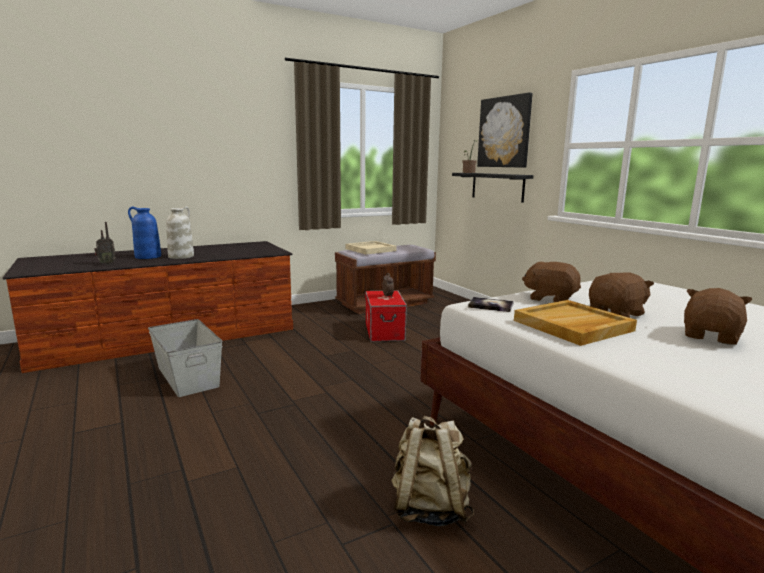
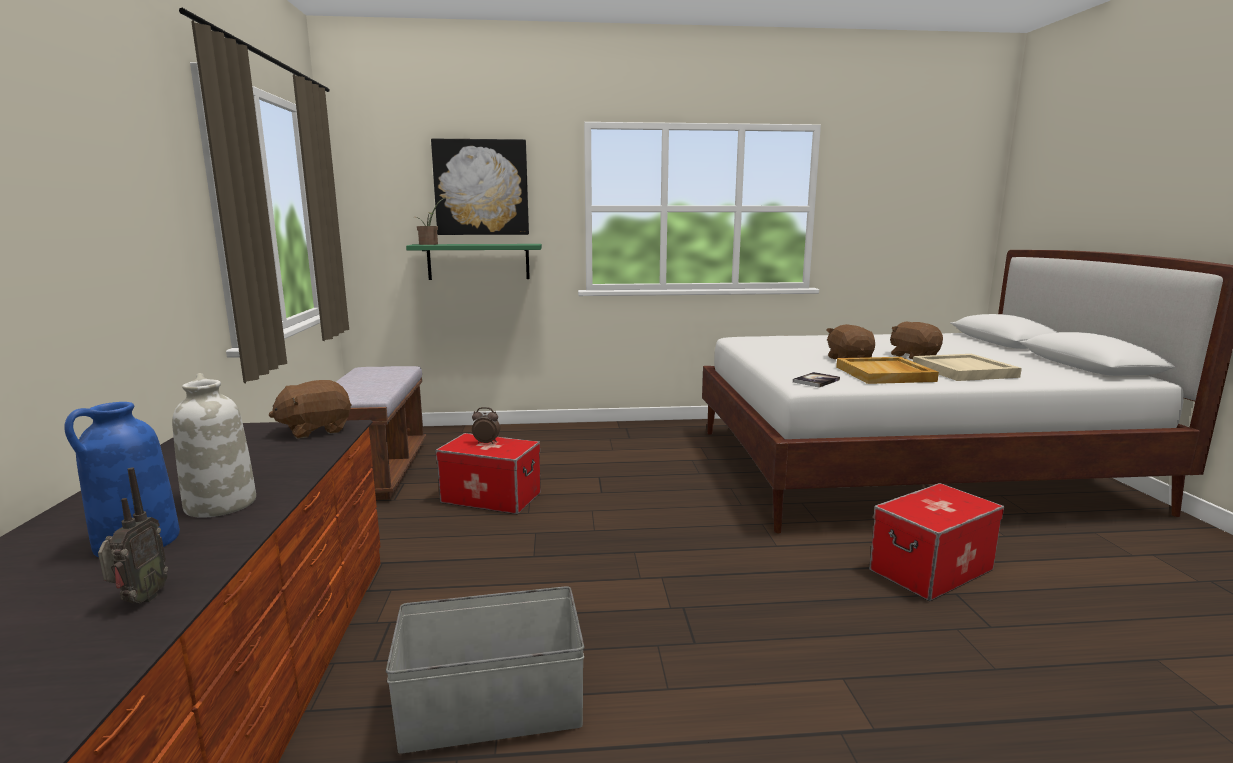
camera: 65 degrees left, 0 degrees up
beige tray [346,241,397,255] -> beige tray moved to [913,354,1022,381]
beige backpack [391,416,474,526] -> storage box [869,483,1004,601]
black shelf [452,173,533,203] -> green shelf [406,244,542,280]
brown plush toy [522,262,581,302] -> brown plush toy moved to [269,380,351,439]

